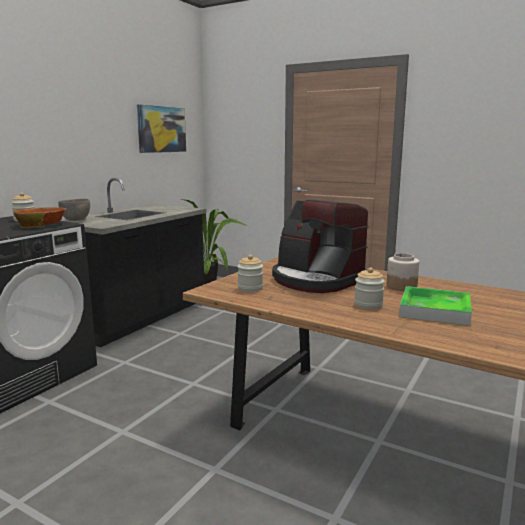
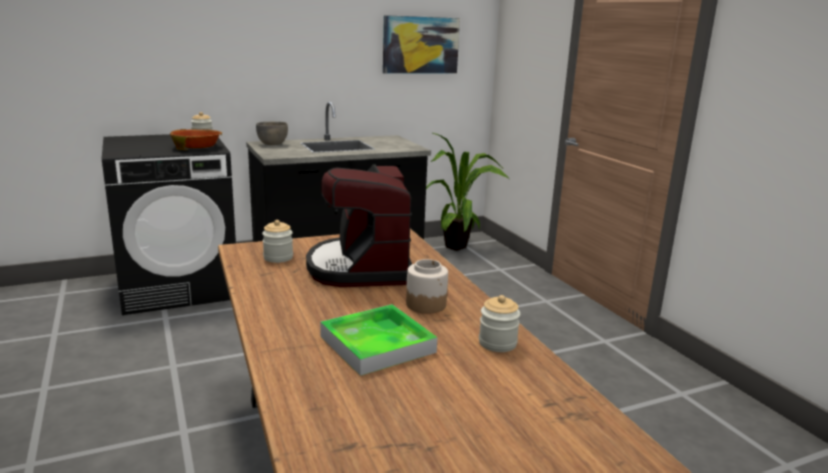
camera: 35 degrees right, 5 degrees up
jar [354,267,385,309] -> jar moved to [479,295,520,352]

